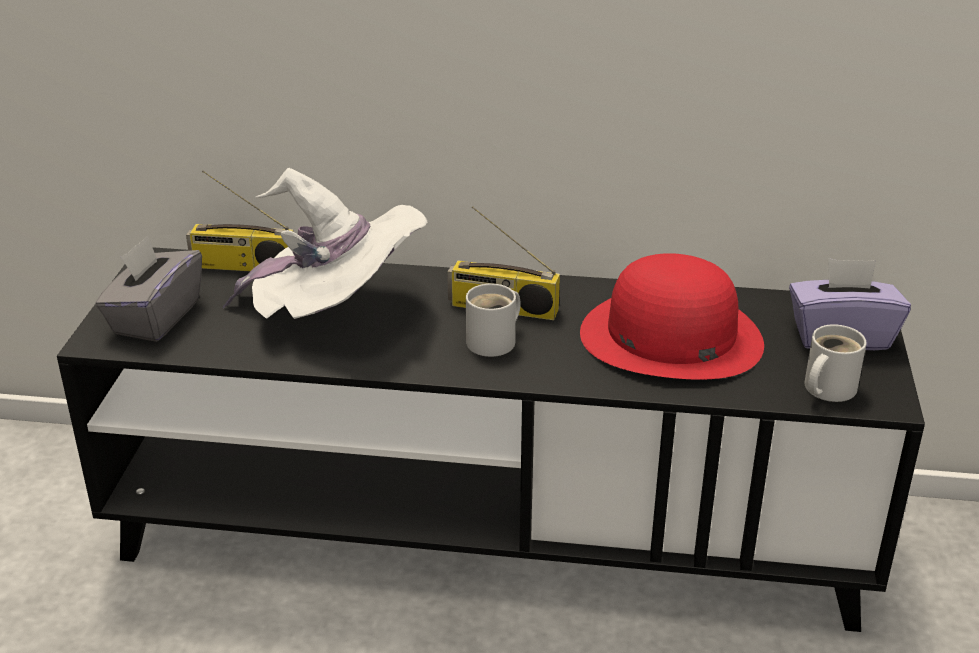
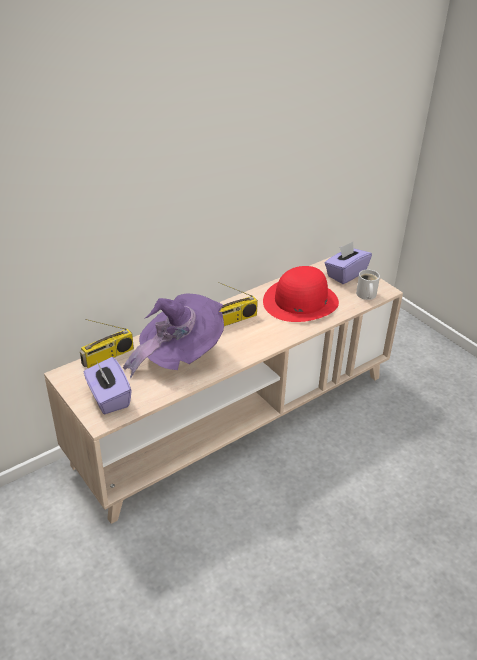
camera: 45 degrees left, 5 degrees up
black tv stand [57,247,925,632] -> beige tv stand [44,257,403,524]
grey tissue box [95,235,202,342] -> purple tissue box [84,357,132,414]
white hat [223,168,427,319] -> purple hat [123,293,224,378]
white mug [466,284,521,357] -> none

